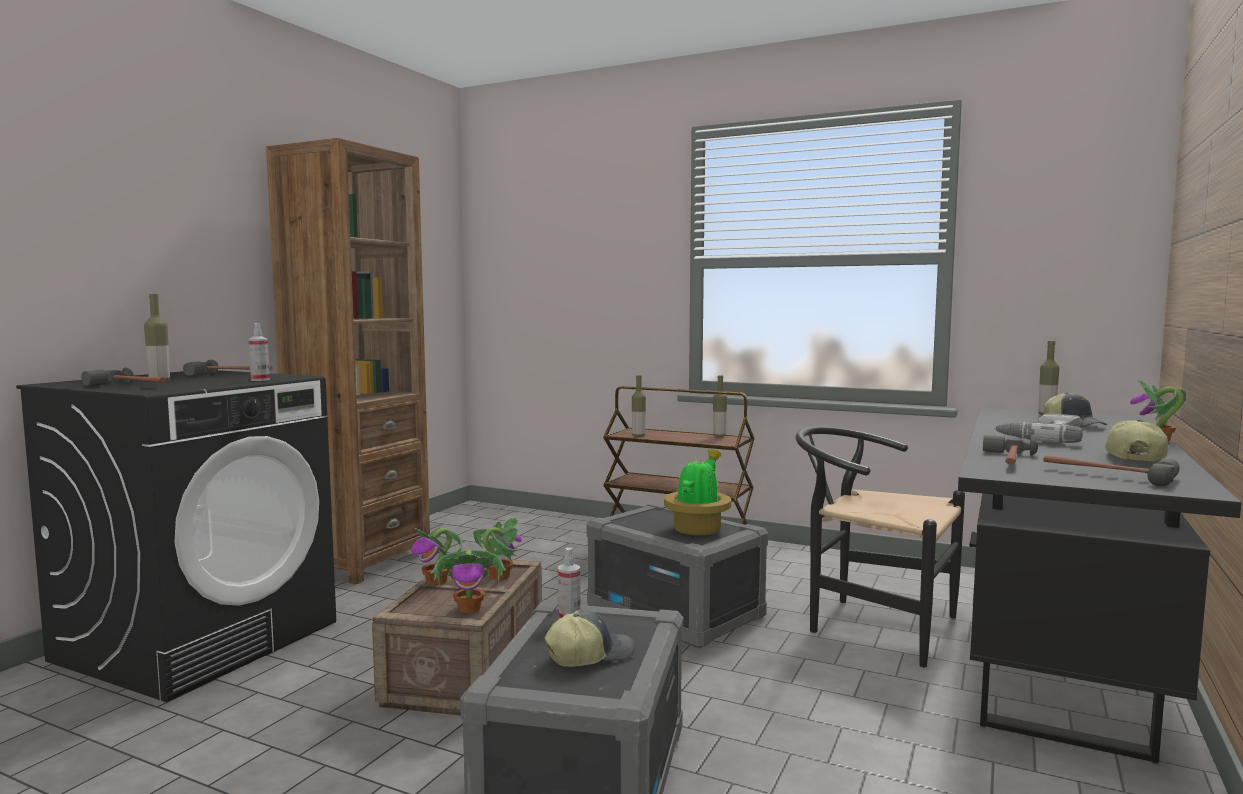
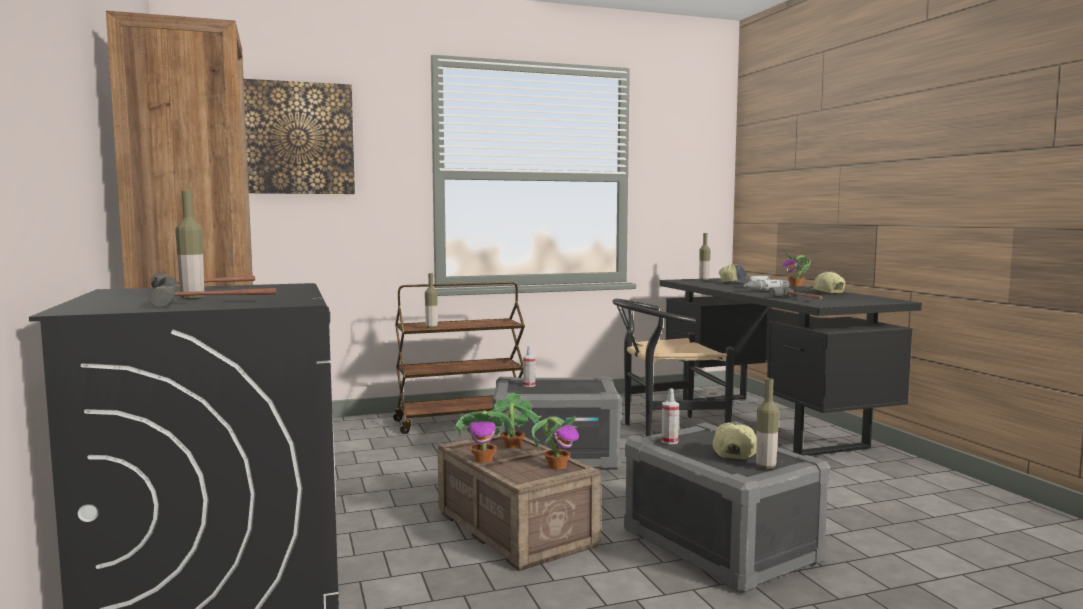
camera: 45 degrees left, 0 degrees up
spray bottle [248,323,270,381] -> spray bottle moved to [523,346,535,387]
potted plant [664,449,731,536] -> none
bottle [713,375,727,437] -> bottle moved to [756,378,779,469]
hammer [1043,456,1180,486] -> none
none -> picture [244,79,355,194]

